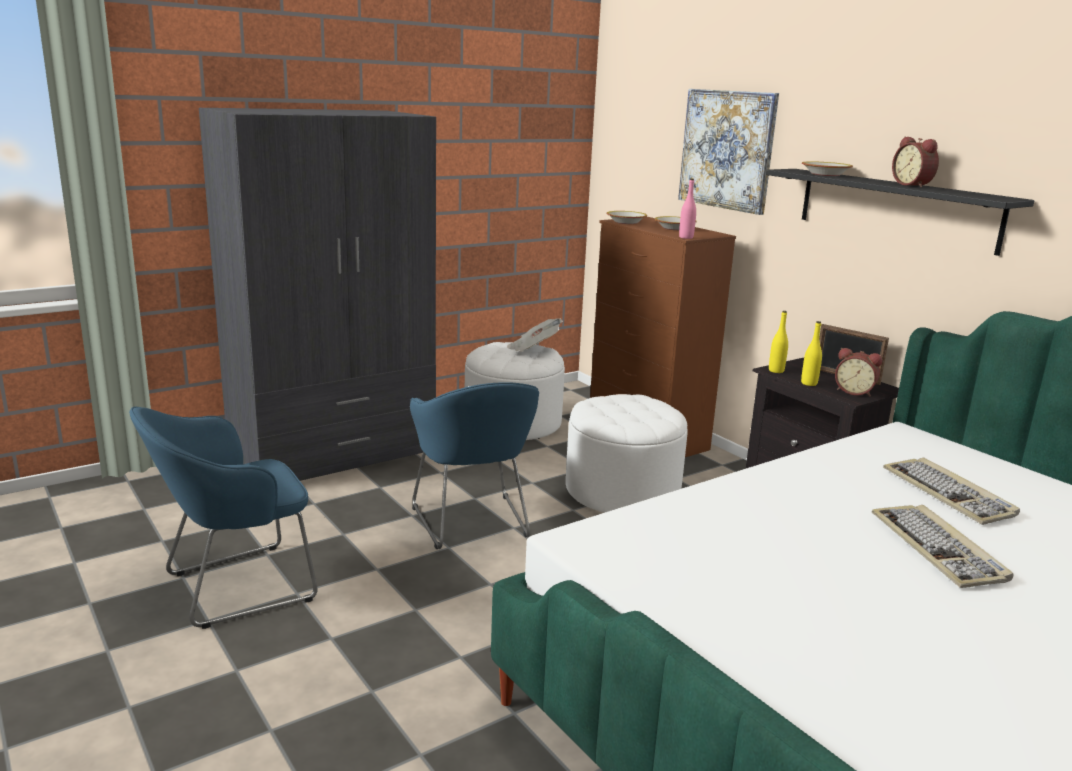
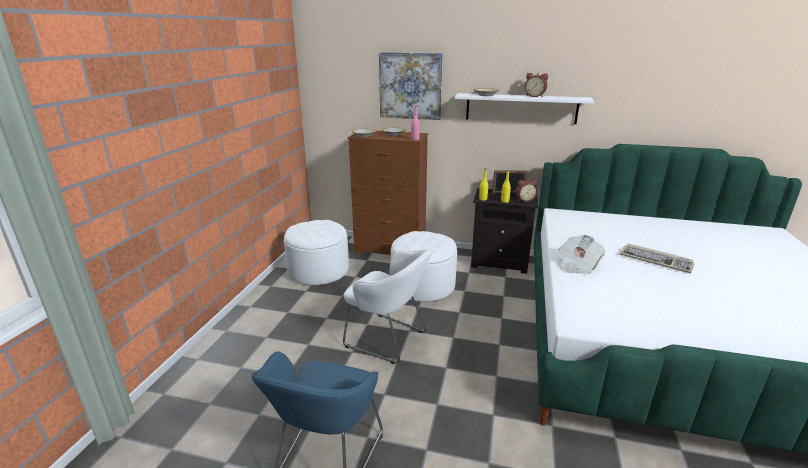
camera: 40 degrees left, 5 degrees up
grey wardrobe [199,108,436,481] -> none
blue armchair [410,382,539,549] -> white armchair [343,248,433,364]
newspaper [507,318,563,352] -> newspaper moved to [558,235,605,274]
black shelf [766,169,1035,256] -> white shelf [455,93,594,124]
keyboard [883,457,1020,525] -> none

